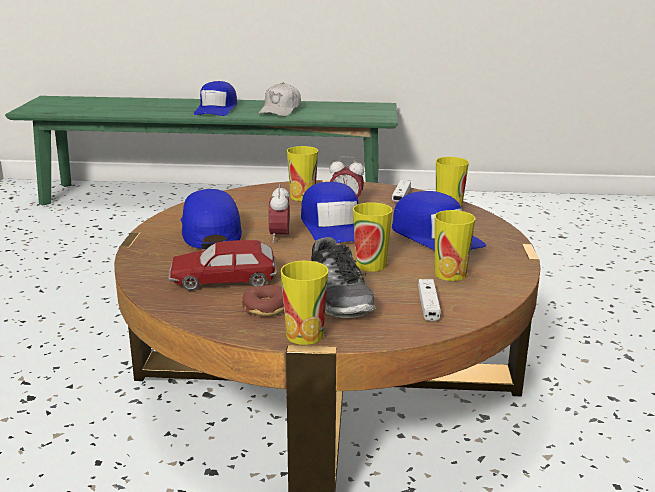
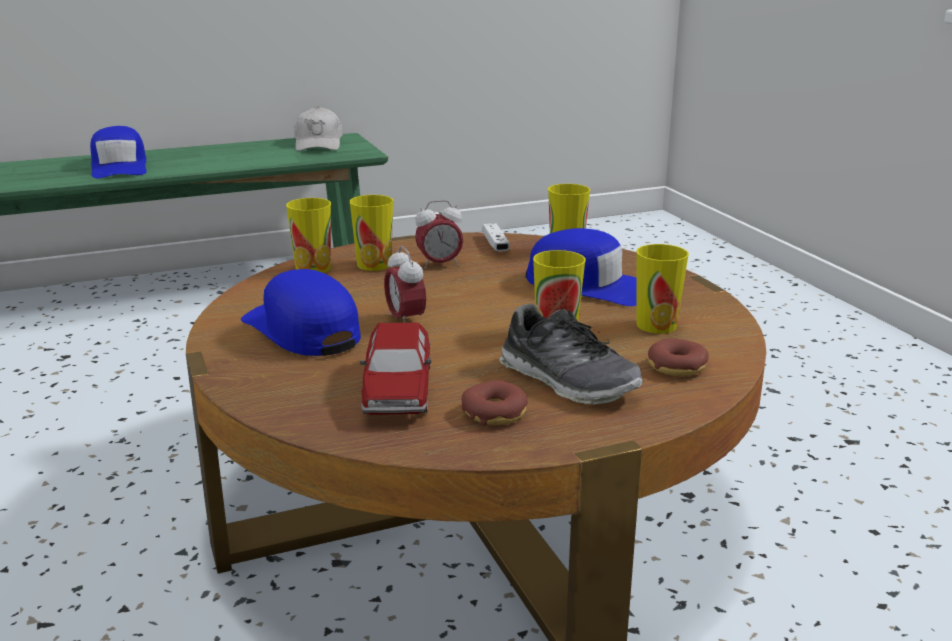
camera: 25 degrees left, 0 degrees up
toy car [168,240,277,291] -> toy car turned 60 degrees counterclockwise [360,323,431,415]
white cap [258,83,301,117] -> white cap moved to [294,106,343,151]
cup [281,261,328,345] -> cup moved to [286,198,331,273]
blue cap [301,182,358,243] -> none
white game controller [418,279,441,321] -> donut [648,339,709,376]

